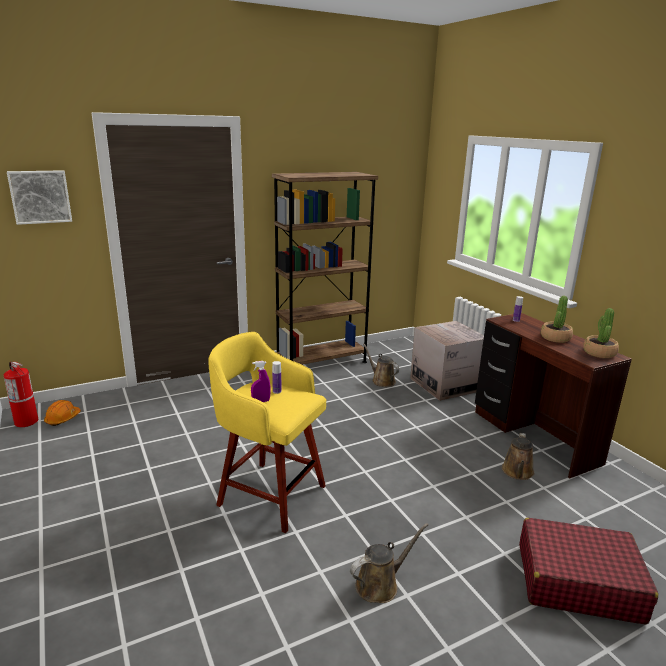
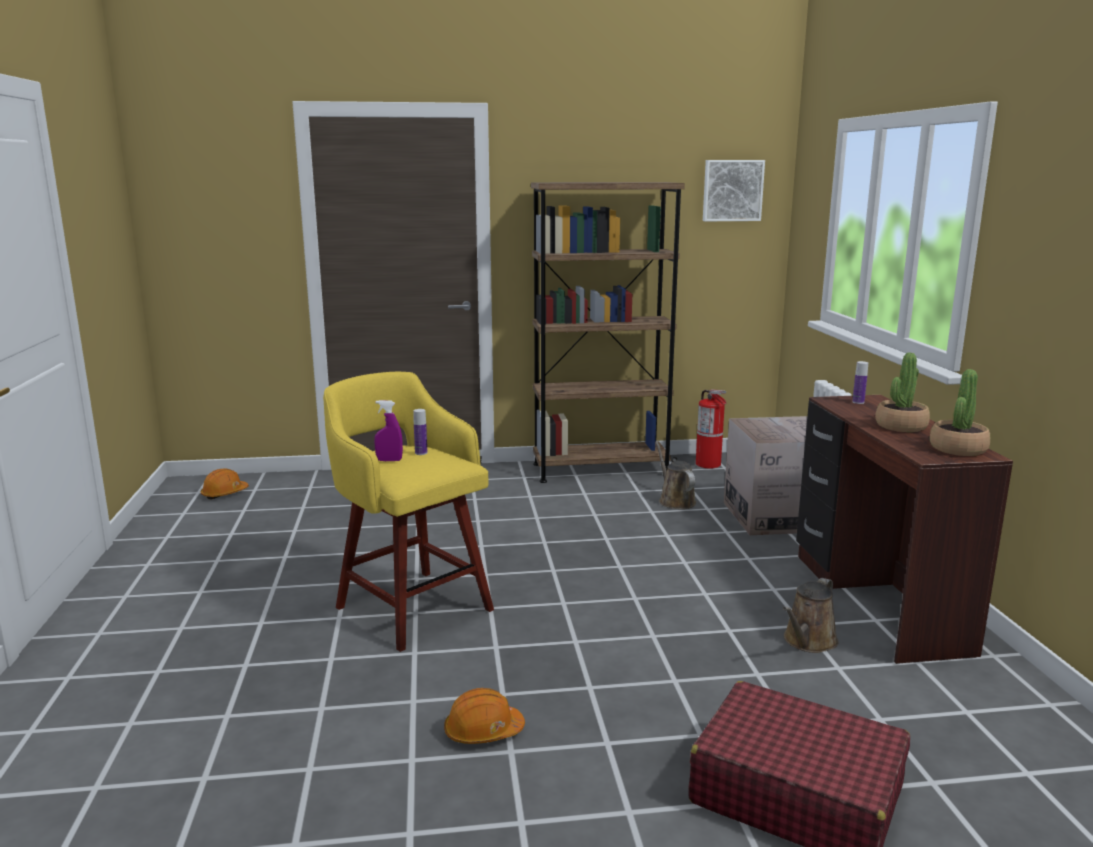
camera: 20 degrees right, 5 degrees down
fire extinguisher [4,362,38,427] -> fire extinguisher moved to [696,389,727,468]
picture [7,170,72,225] -> picture moved to [703,160,765,221]
brown watering can [350,523,428,603] -> orange hard hat [444,688,525,744]

